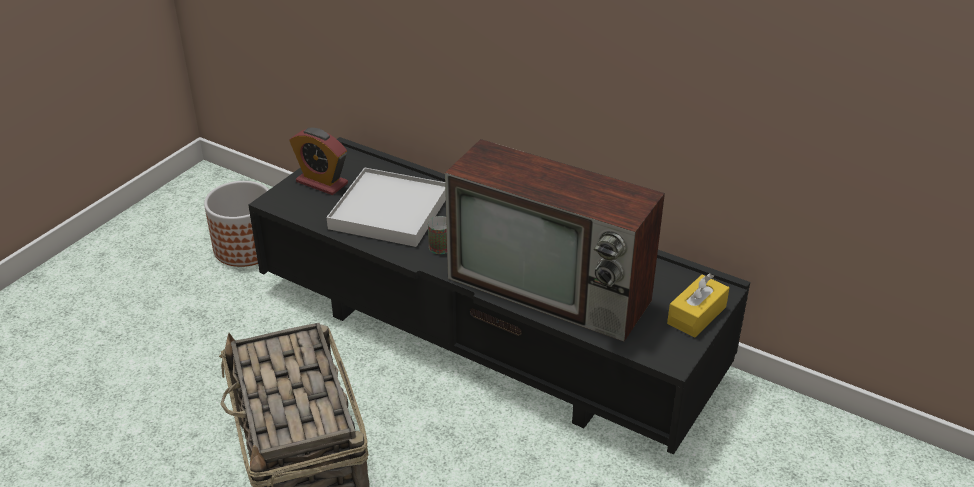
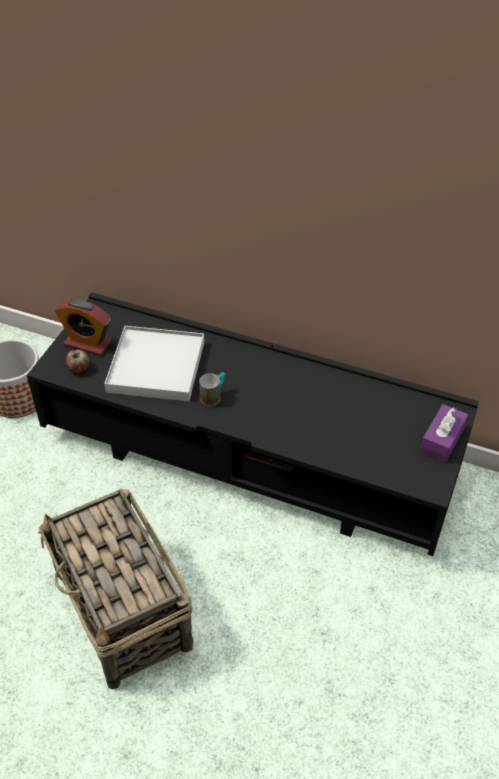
camera: 10 degrees left, 10 degrees up
television [445,139,665,341] -> none
yellow tissue box [667,273,729,338] -> purple tissue box [420,404,468,463]
none -> apple [66,349,89,373]

